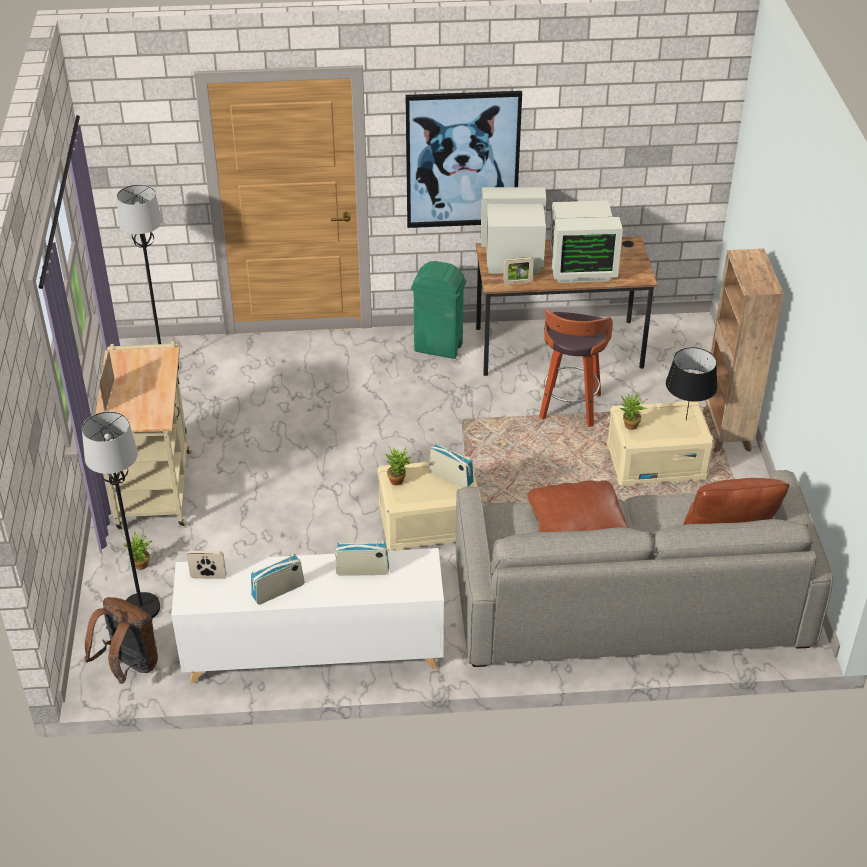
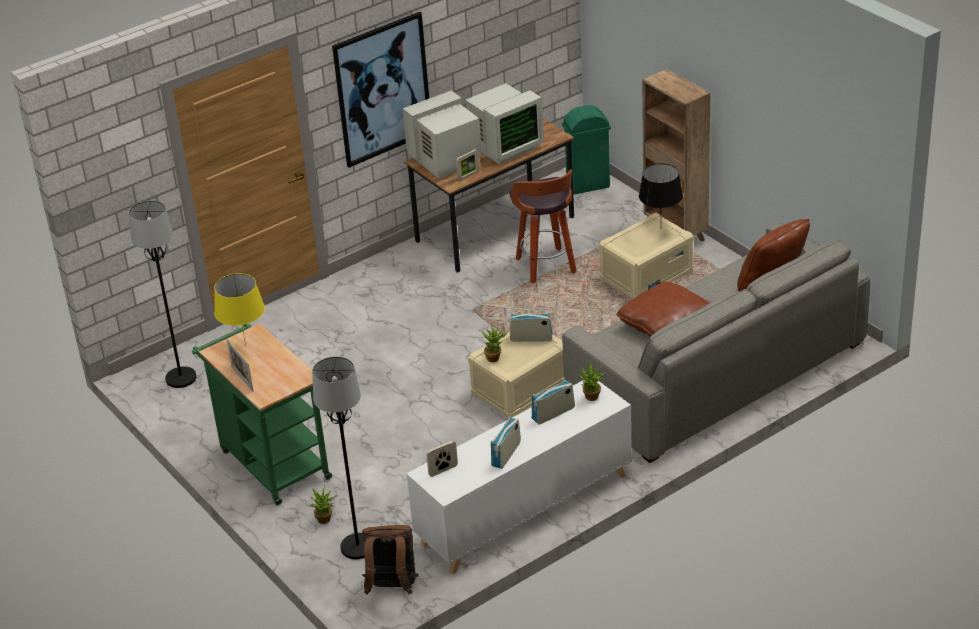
camera: 30 degrees left, 5 degrees down
beige cart [96,341,193,531] -> green cart [192,323,332,506]
green trash can [411,261,466,359] -> green trash can moved to [562,105,611,194]
potted plant [620,391,647,430] -> potted plant moved to [578,361,605,401]
none -> yellow table lamp [214,273,265,347]

